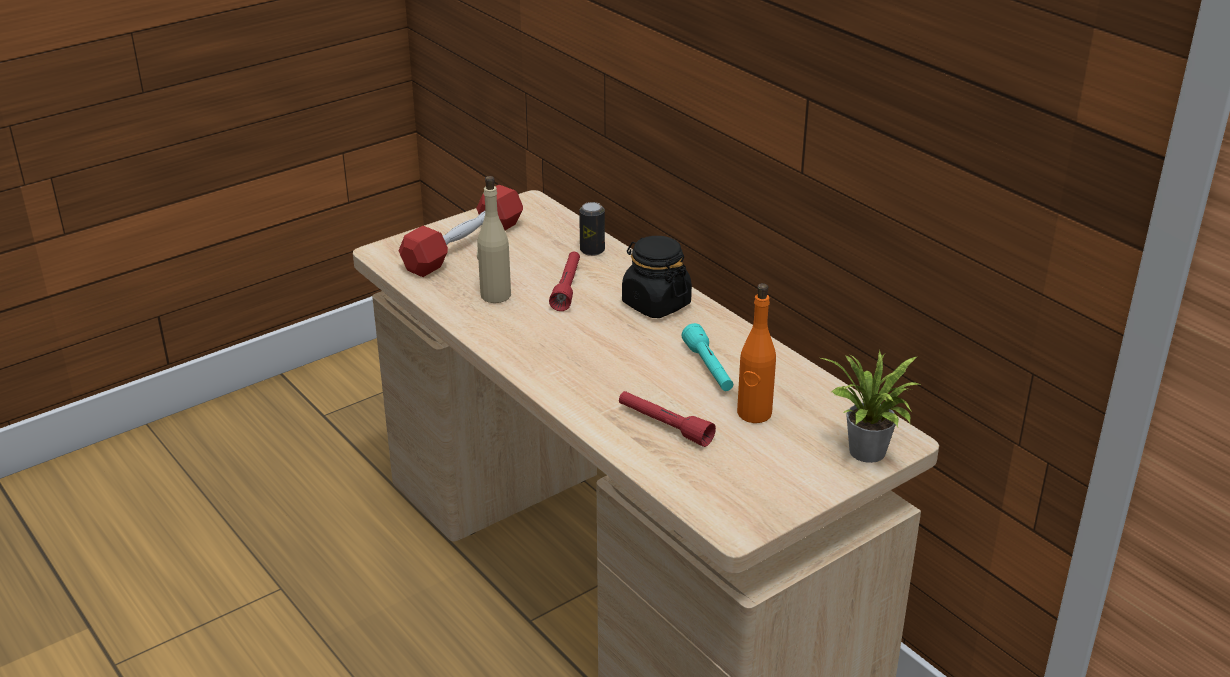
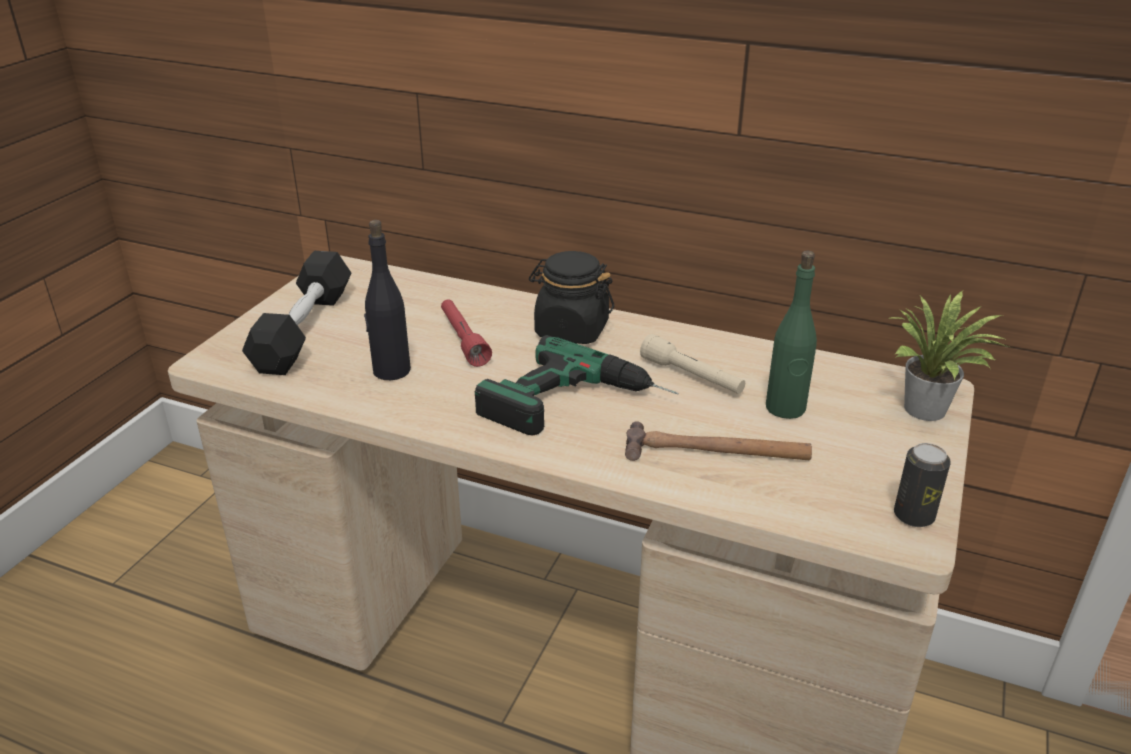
camera: 30 degrees left, 0 degrees up
red dumbbell [398,185,523,277] -> black dumbbell [242,251,351,375]
beige bottle [477,176,511,303] -> black bottle [364,220,411,380]
can [579,202,605,256] -> can moved to [894,443,951,527]
red flashlight [619,391,716,447] -> hammer [625,421,812,461]
turquoise flashlight [682,323,733,391] -> beige flashlight [640,334,745,394]
orange bottle [737,283,776,423] -> green bottle [766,251,817,419]
none -> power drill [475,335,679,436]

